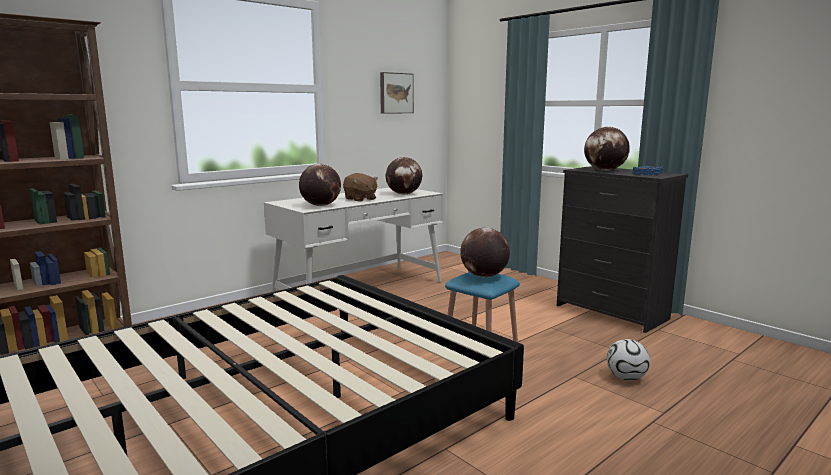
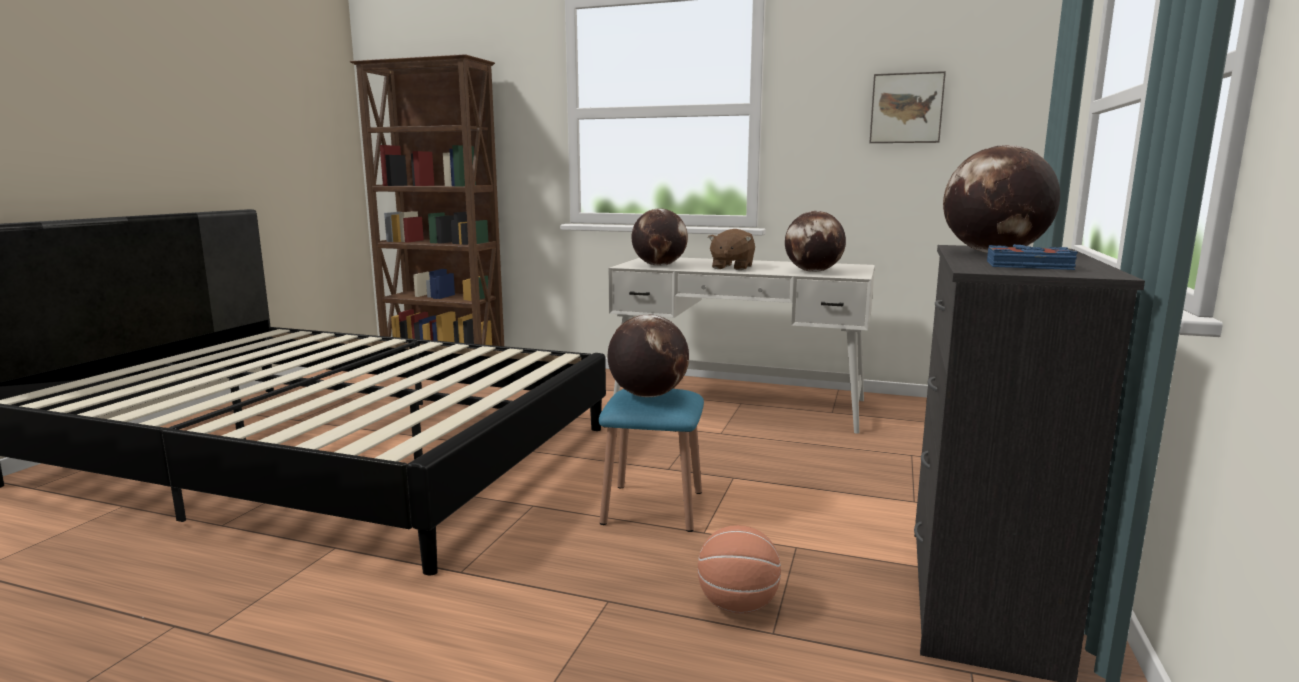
camera: 60 degrees right, 0 degrees up
football [607,339,650,380] -> none
none -> basketball [698,525,781,614]

